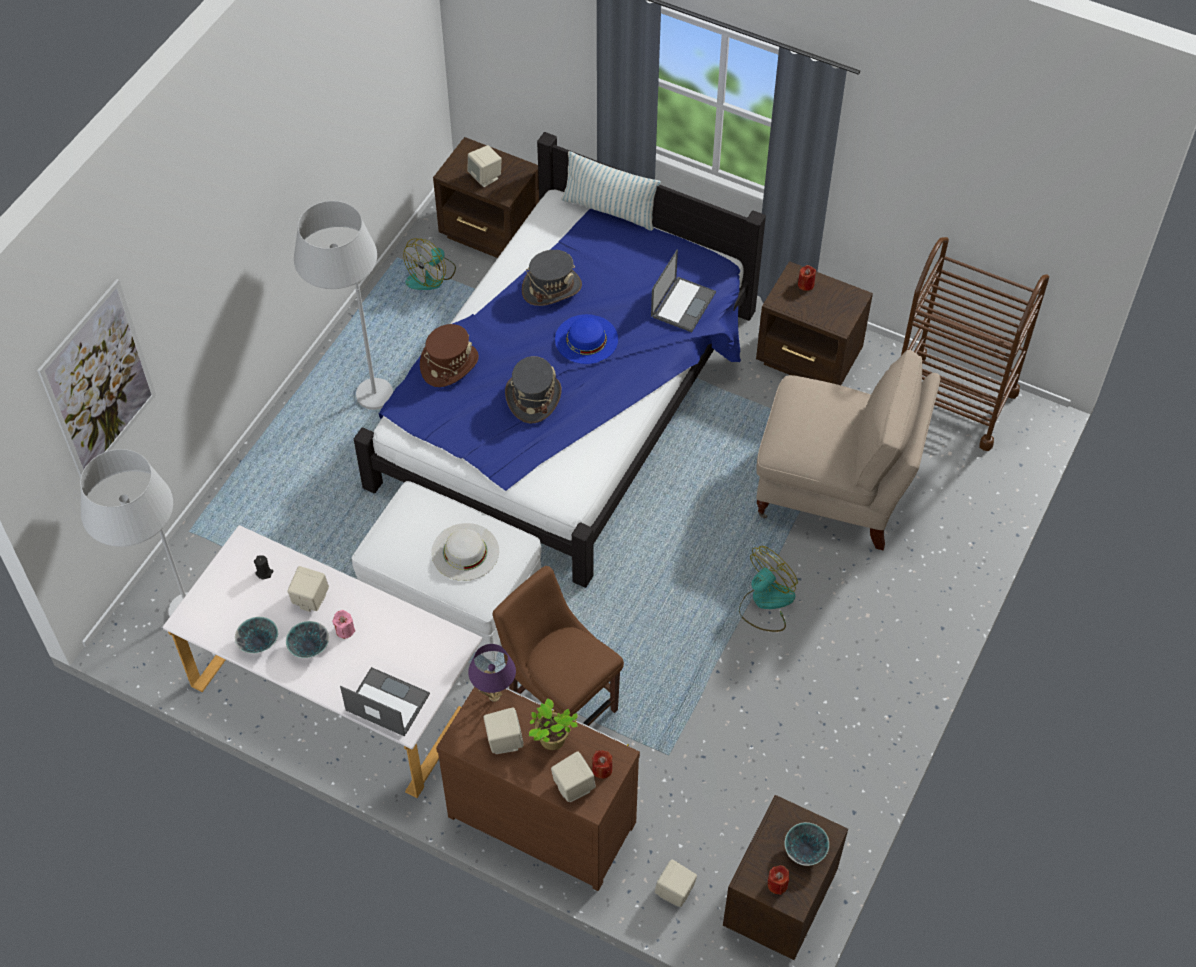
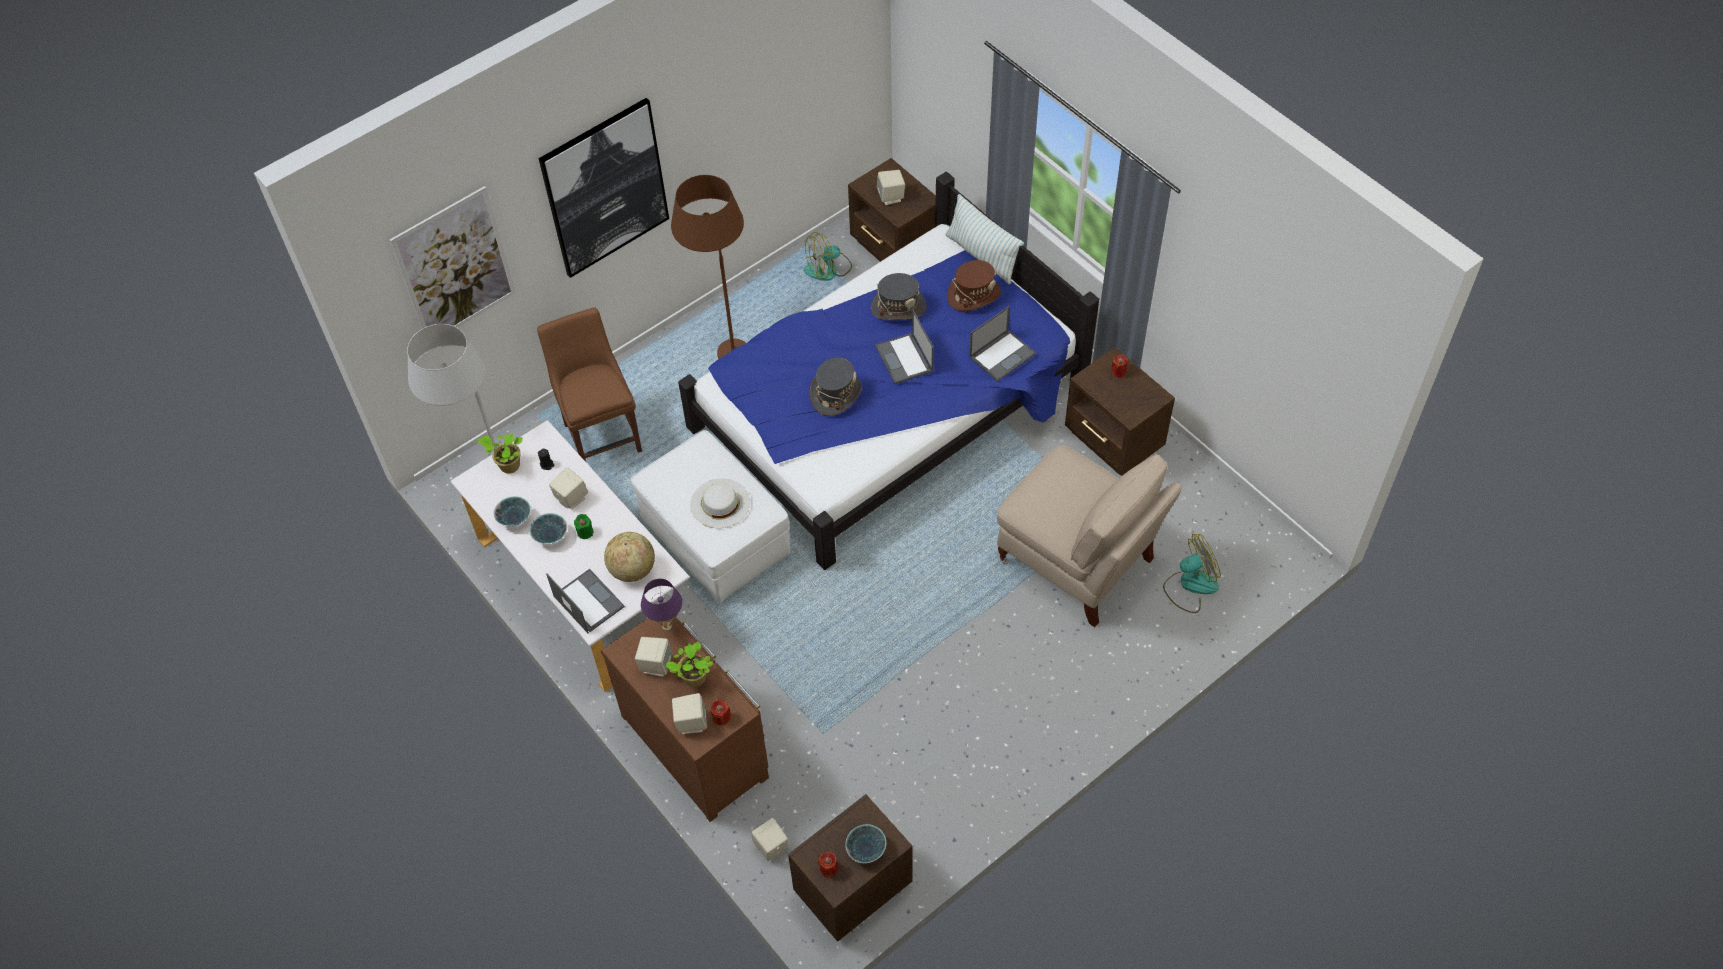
camera: 25 degrees right, 0 degrees up
white floor lamp [294,201,393,410] -> brown floor lamp [671,175,746,359]
pink candle [332,610,355,639] -> green candle [574,514,594,539]
brown hat [420,324,479,387] -> brown hat moved to [947,260,1001,311]
brown chair [493,566,624,726] -> brown chair moved to [537,307,642,462]
blue hat [555,314,618,364] -> laptop [875,309,934,384]
fan [739,546,798,632] -> fan moved to [1163,534,1221,613]
brown cart [901,237,1049,451] -> none
none -> potted plant [476,434,523,474]
none -> picture [538,98,669,278]
none -> globe [604,532,655,582]

